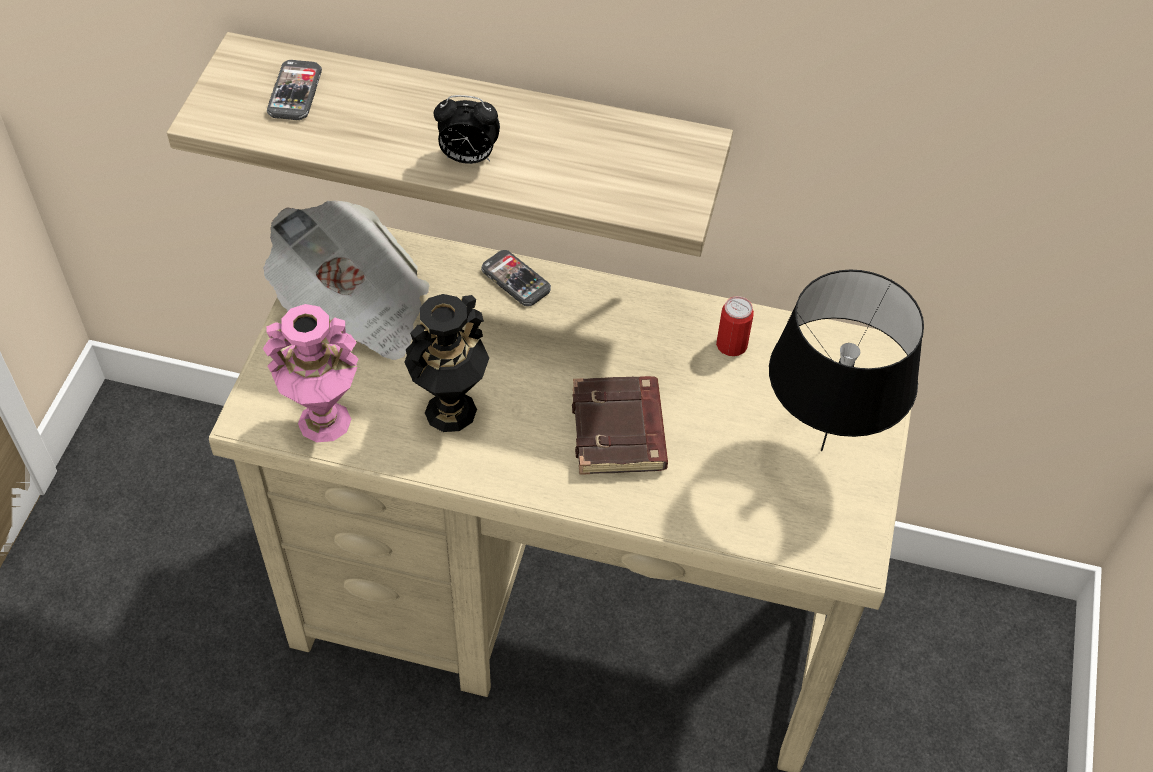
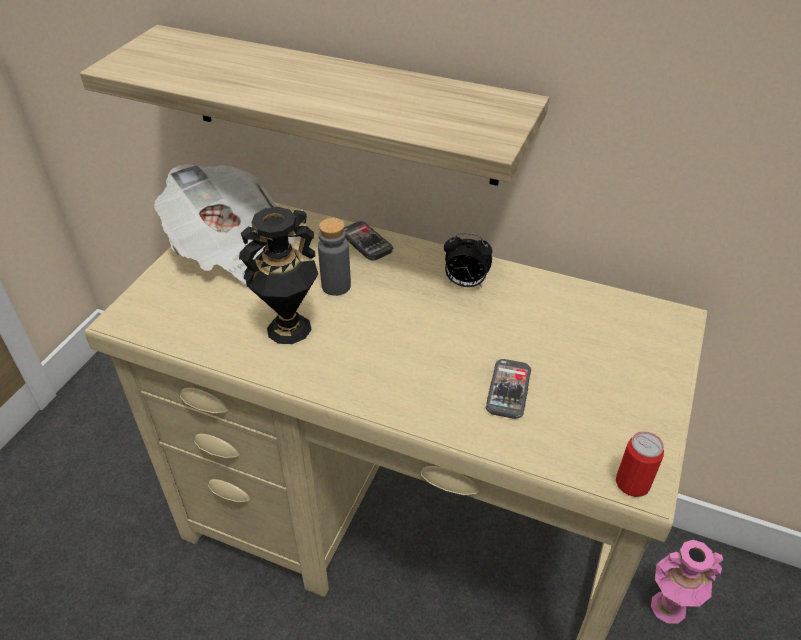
camera: 10 degrees right, 10 degrees down
pink vase [263,304,358,442] -> pink vase moved to [651,540,723,624]
phone [267,60,322,120] -> phone moved to [486,359,531,419]
alarm clock [434,95,500,164] -> alarm clock moved to [444,233,492,287]
brown book [572,376,668,475] -> none
can [716,296,754,356] -> can moved to [616,431,664,497]
black table lamp [769,269,924,451] -> none
none -> grey bottle [318,218,351,296]

